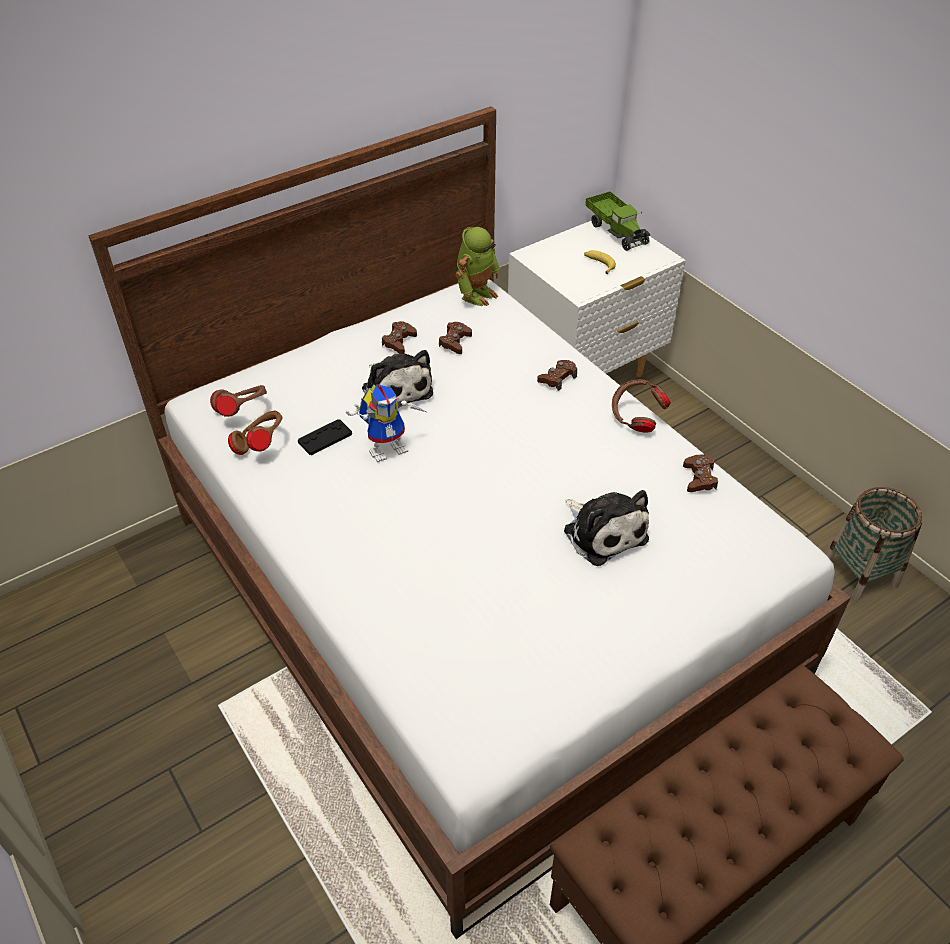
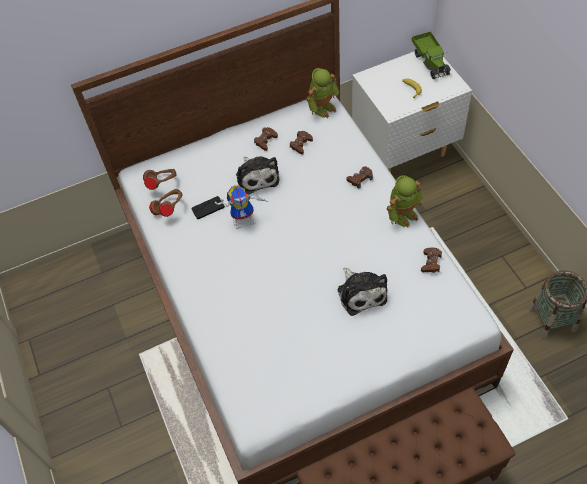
camera: 15 degrees right, 10 degrees up
brown headphones [612,379,671,433] -> toy robot [387,175,423,228]

